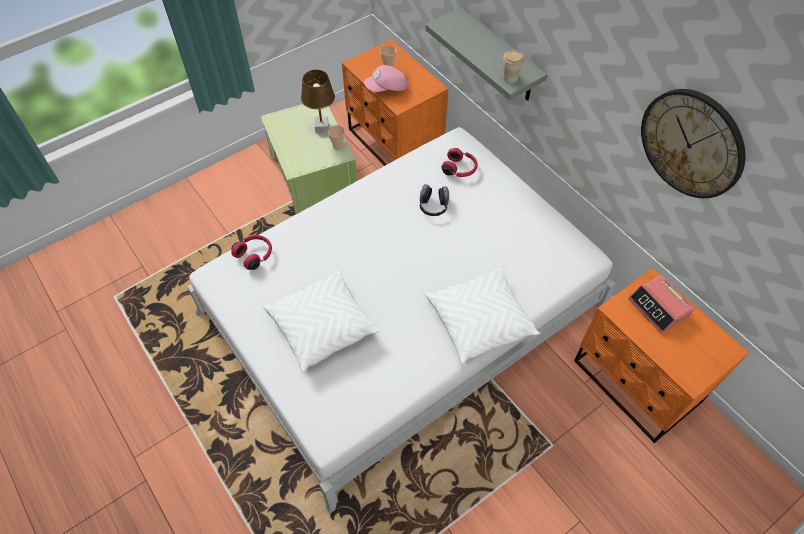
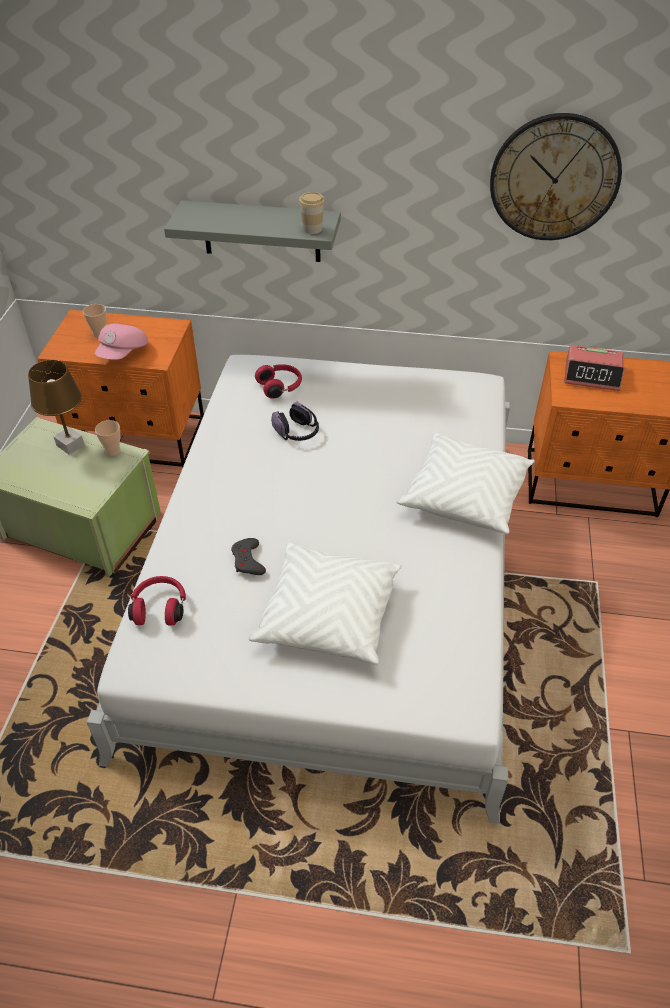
camera: 45 degrees left, 10 degrees down
none -> grey game controller [231,538,266,575]

